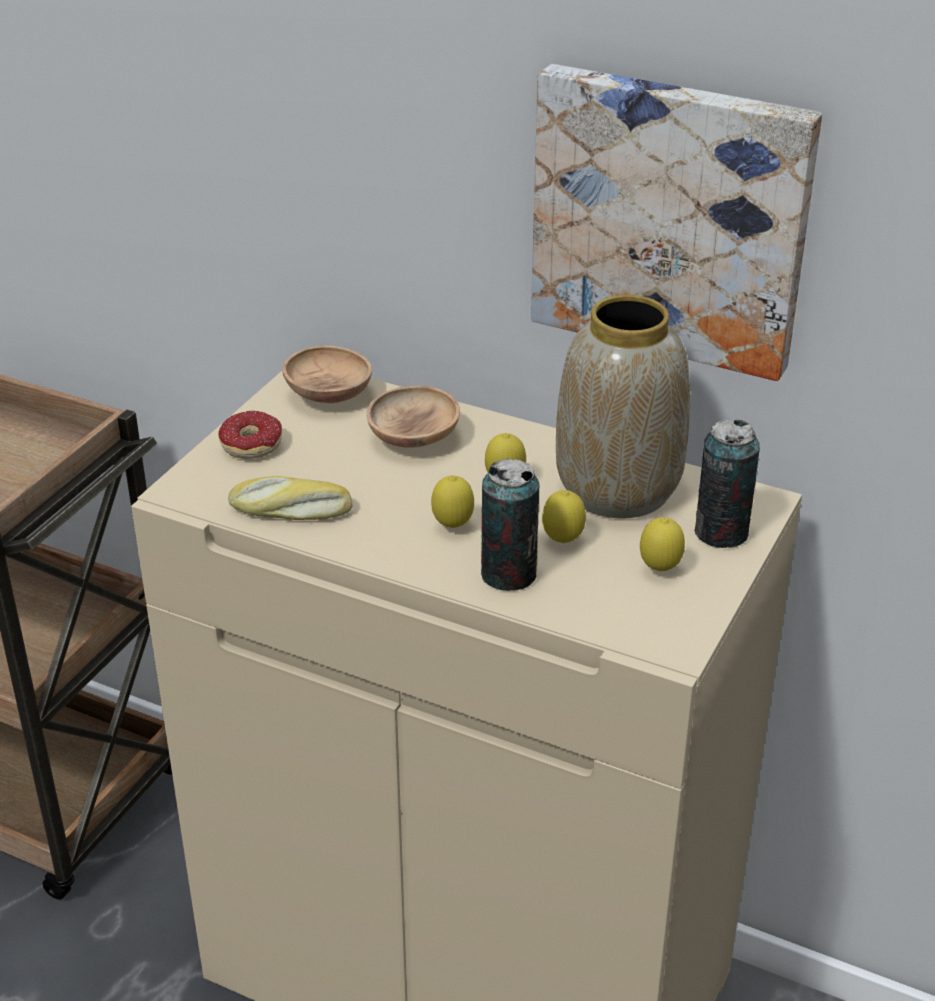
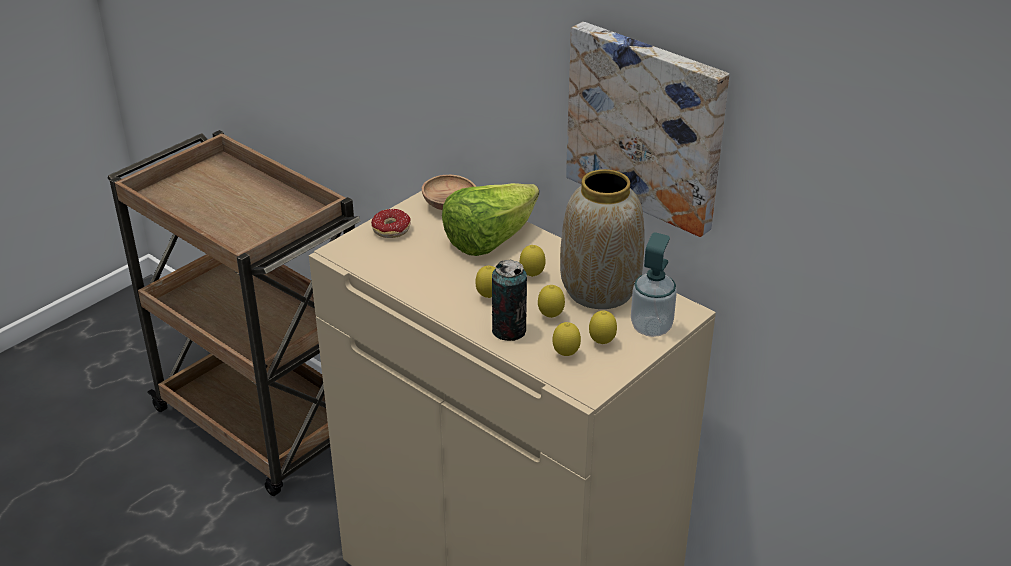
camera: 15 degrees right, 0 degrees up
bread [228,476,353,520] -> none
brown bowl [367,385,460,448] -> lettuce [442,183,539,256]
can [695,419,760,548] -> soap dispenser [631,232,677,337]
none -> lemon [553,322,581,356]

